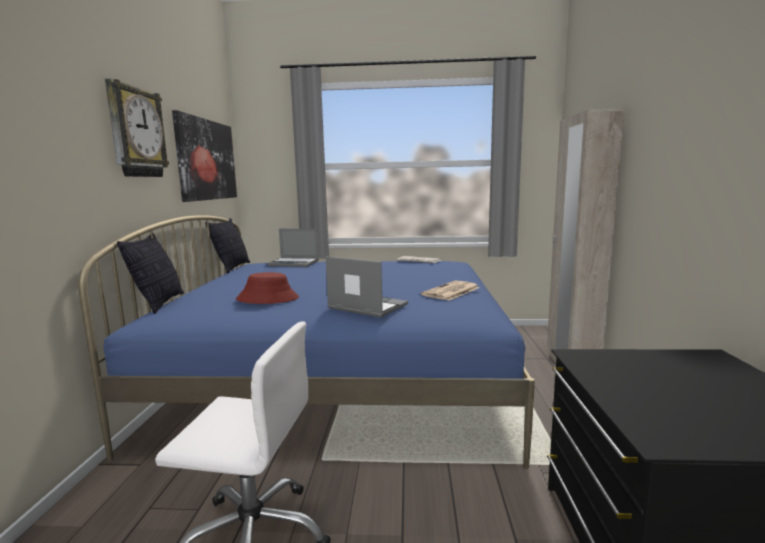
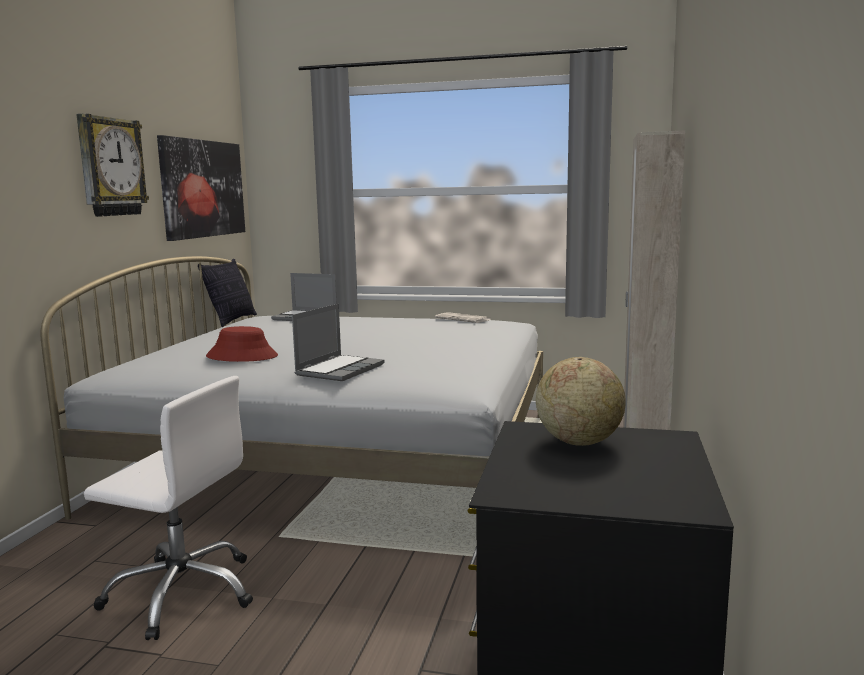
camera: 10 degrees right, 0 degrees up
blue bed [78,215,535,469] -> white bed [40,256,543,520]
pillow [117,233,184,314] -> none
laptop [326,256,408,318] -> laptop turned 75 degrees clockwise [292,304,385,381]
newspaper [421,281,480,301] -> none
none -> globe [536,357,626,446]

